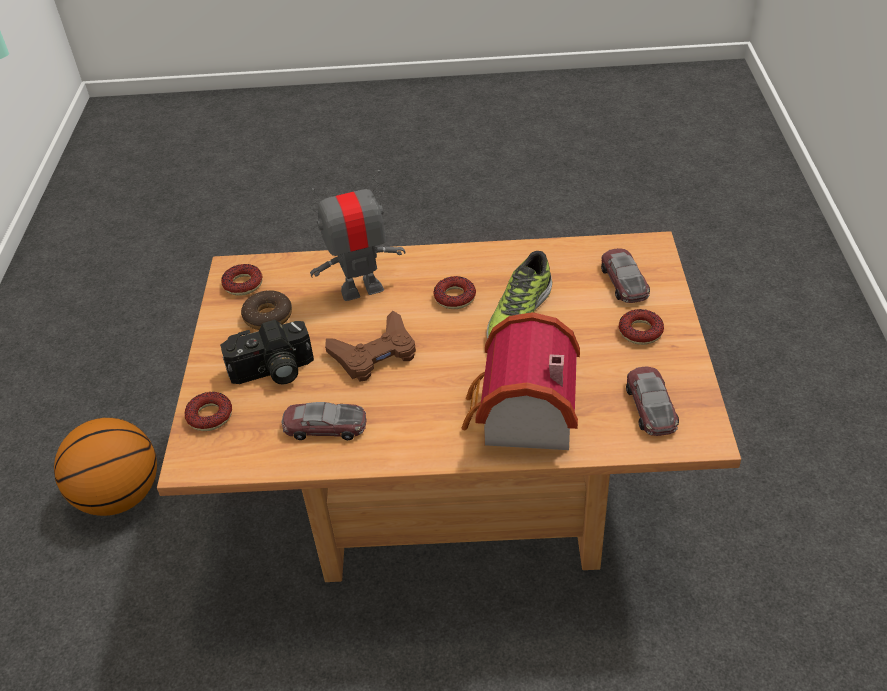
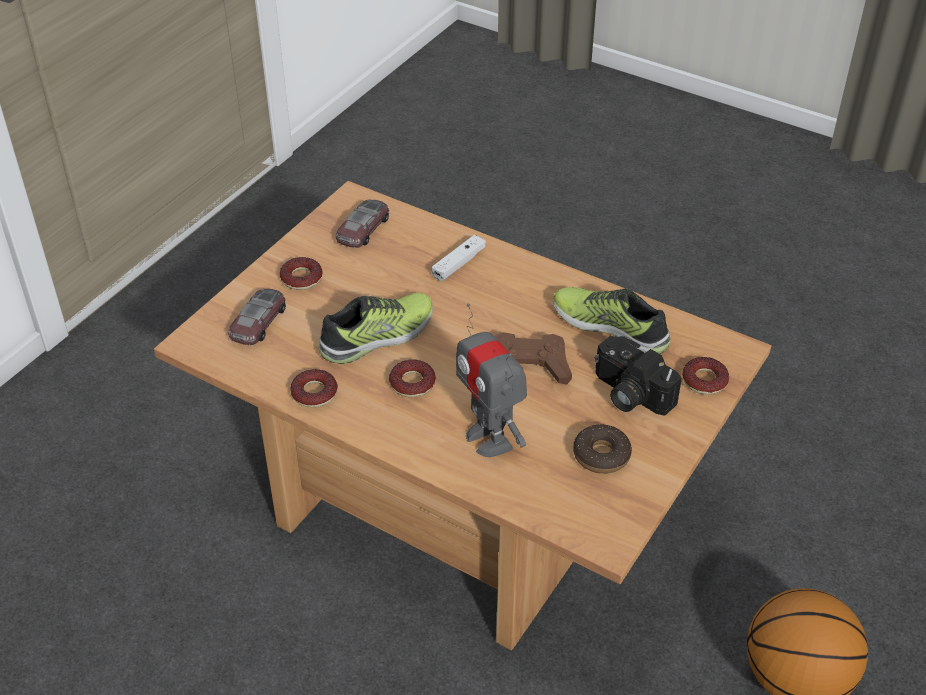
camera: 150 degrees left, 0 degrees up
camera [220,320,314,384] -> camera turned 150 degrees counterclockwise [594,336,682,416]
donut [221,264,263,296] -> donut moved to [290,369,338,408]
toy car [281,402,367,440] -> shoe [553,287,671,354]
toy robot [310,170,406,301] -> toy robot turned 45 degrees clockwise [456,304,527,457]
toy house [462,312,580,450] -> white game controller [432,235,486,281]

